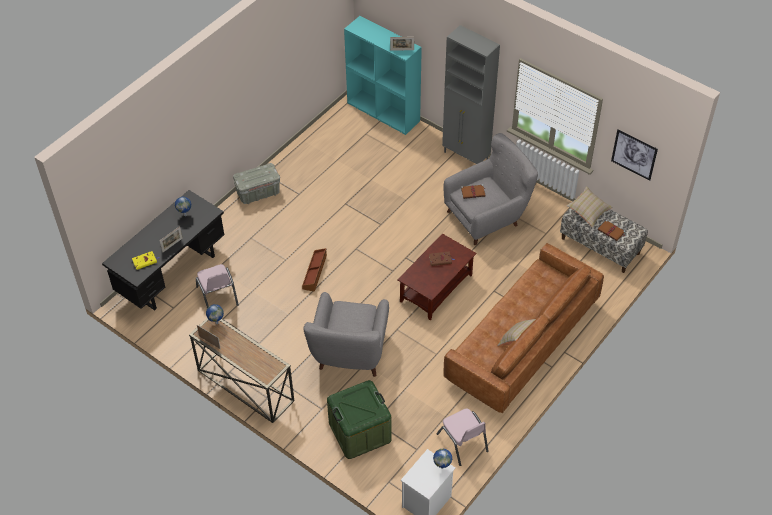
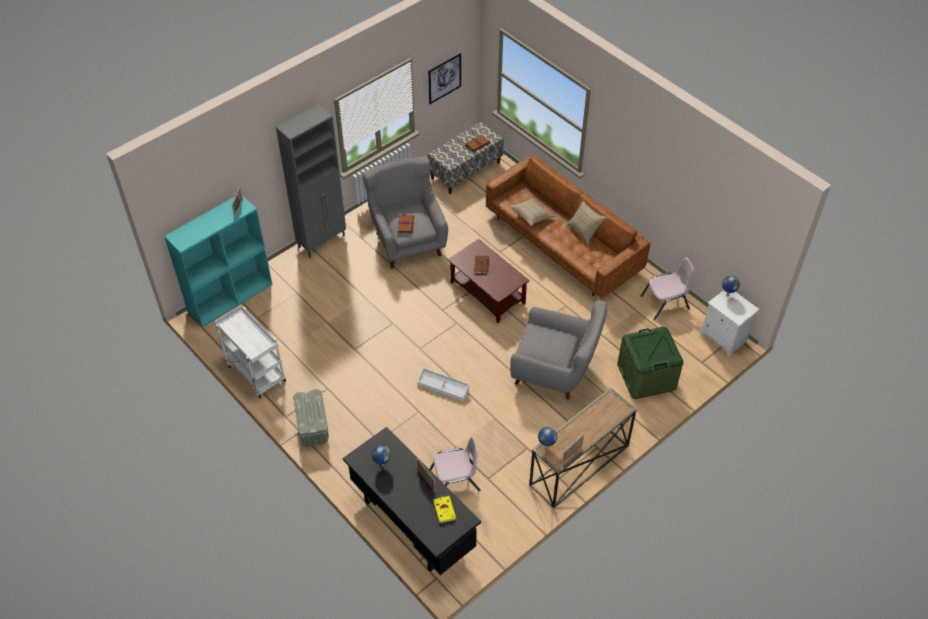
camera: 80 degrees left, 0 degrees up
brown storage box [302,248,327,292] -> white storage box [418,368,469,402]
beige pillow [567,186,612,227] -> beige pillow moved to [509,198,556,226]
none -> white cart [214,305,286,399]

